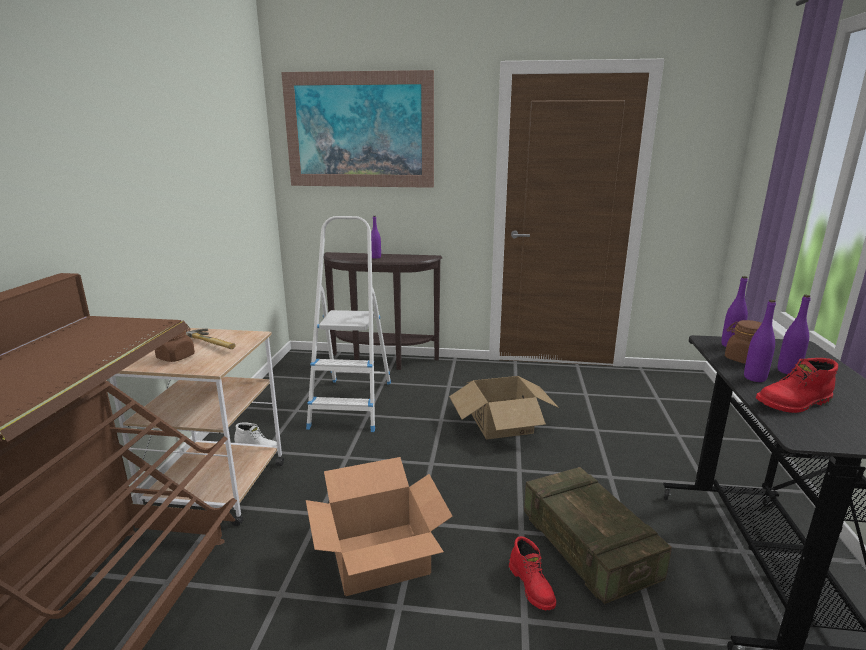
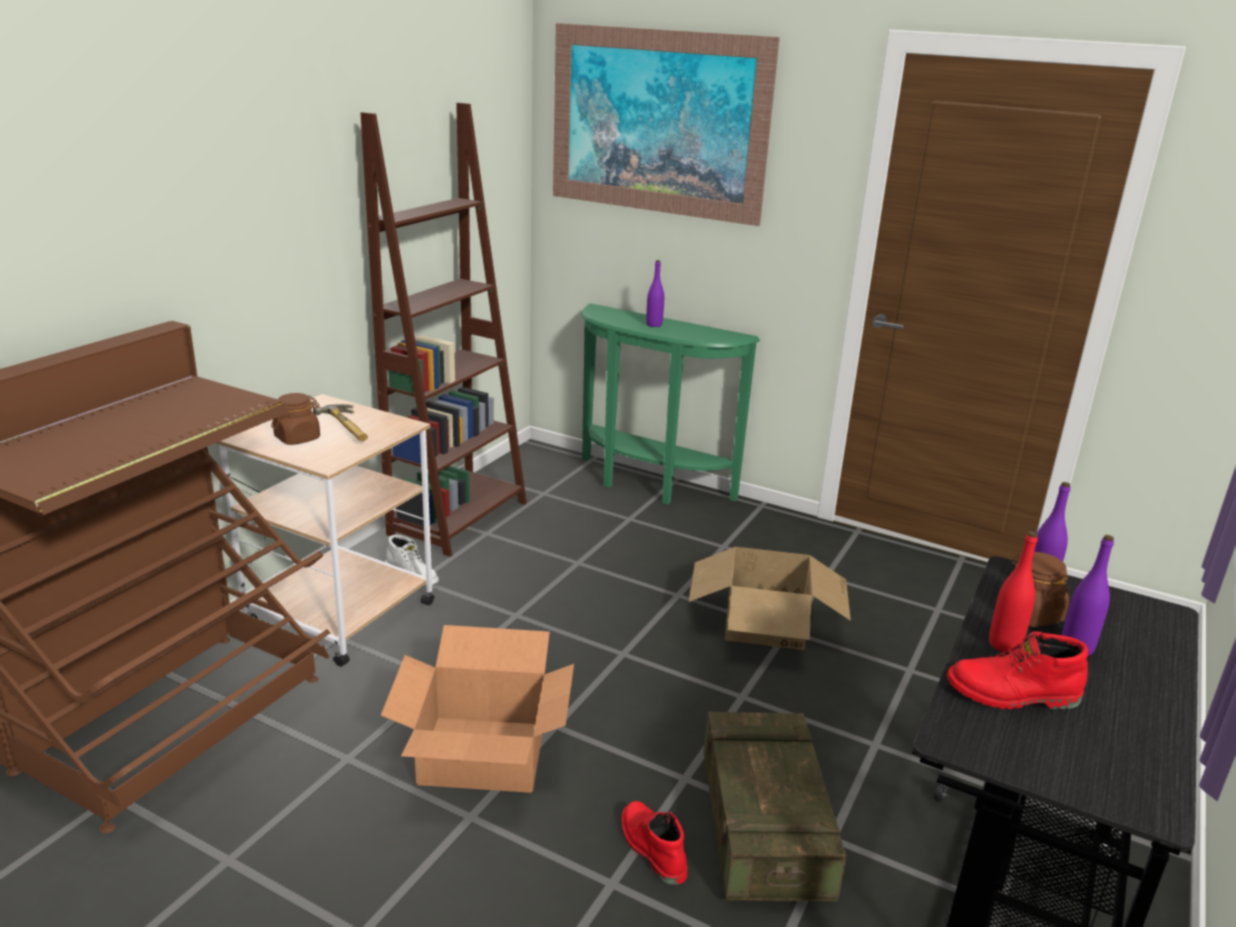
camera: 20 degrees right, 5 degrees up
white step ladder [306,216,391,432] -> none
brown console table [324,252,442,370] -> green console table [581,303,760,504]
red boot [509,536,556,610] -> red boot turned 150 degrees clockwise [622,801,687,885]
purple bottle [744,299,776,382] -> red bottle [989,531,1038,652]
none -> brown bookcase [360,103,527,557]

